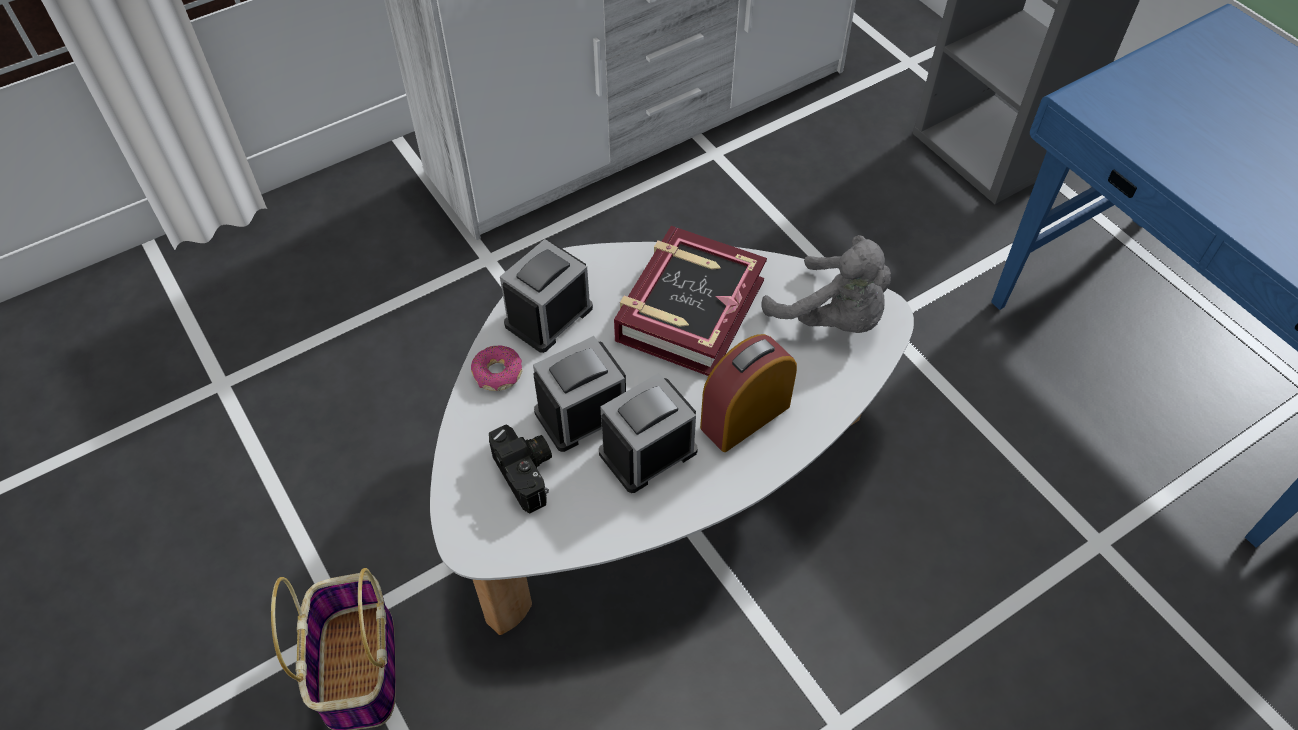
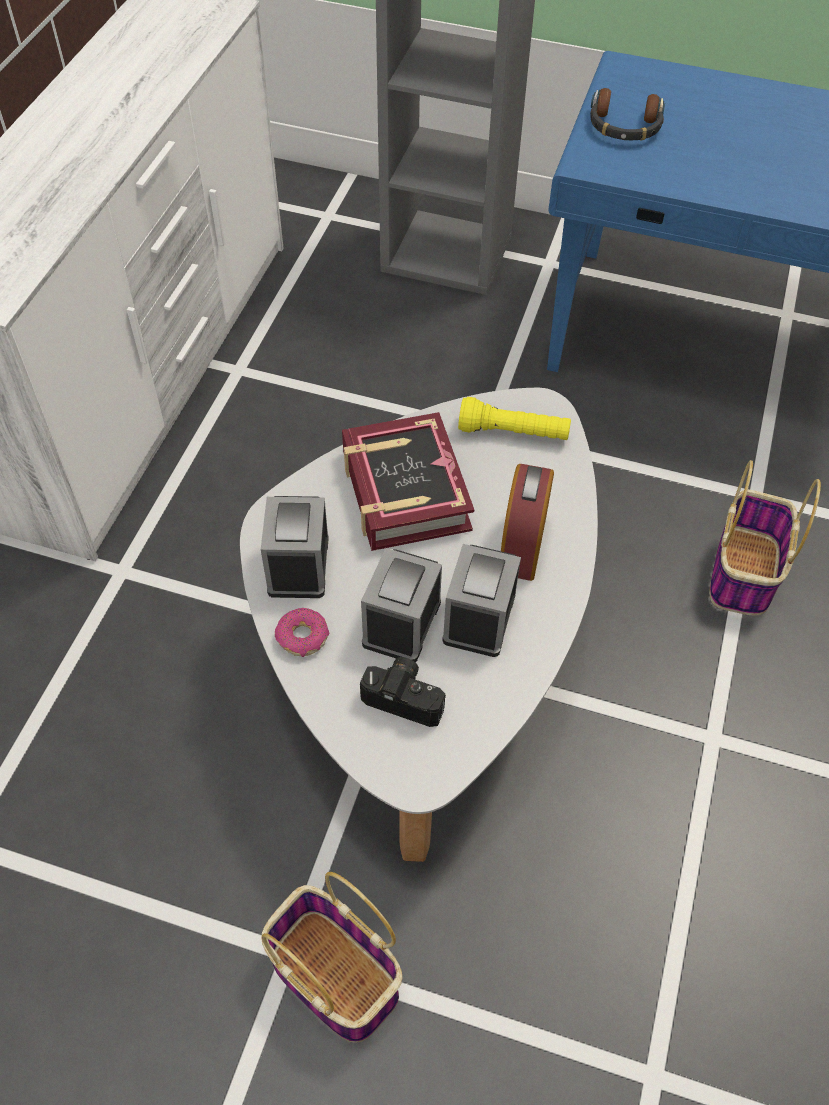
camera: 40 degrees left, 0 degrees up
grey plush toy [761,235,891,333] -> yellow flashlight [458,397,571,440]
none -> headphones [590,88,665,141]
none -> basket [709,460,821,615]

